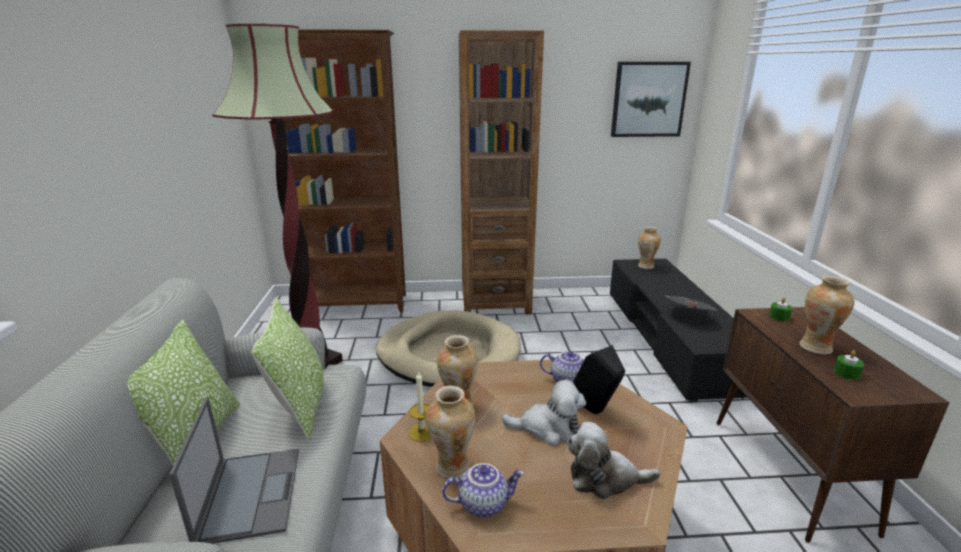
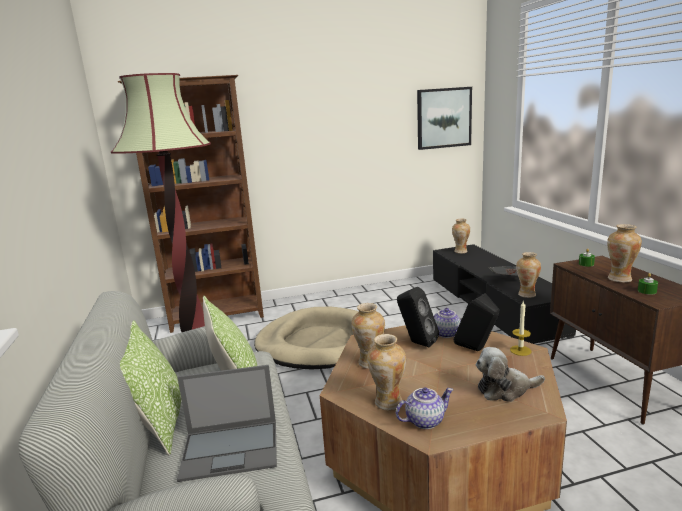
camera: 10 degrees left, 5 degrees down
laptop [169,397,299,544] -> laptop turned 105 degrees clockwise [177,365,277,482]
candle [408,371,431,442] -> candle moved to [510,300,531,356]
brown bookcase [459,30,544,315] -> none
plush toy [502,379,586,446] -> none
none -> black speaker [397,287,439,347]
none -> vase [516,252,541,298]

